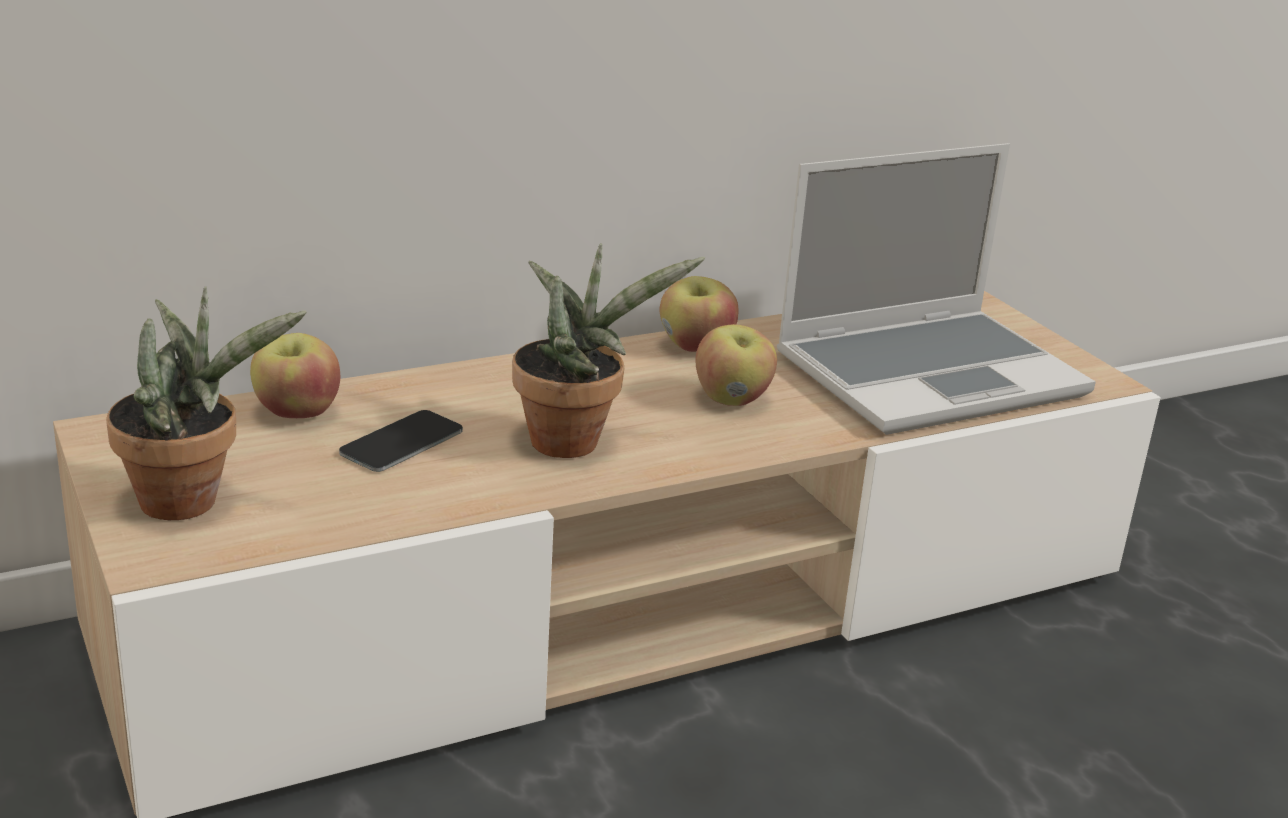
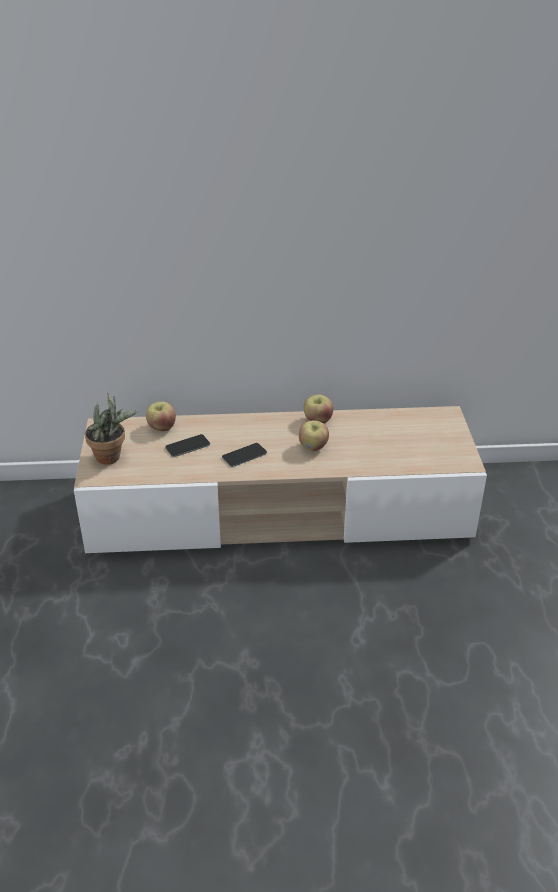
camera: 25 degrees right, 10 degrees up
potted plant [512,243,705,458] -> phone [222,443,267,467]
laptop [777,143,1096,435] -> none

